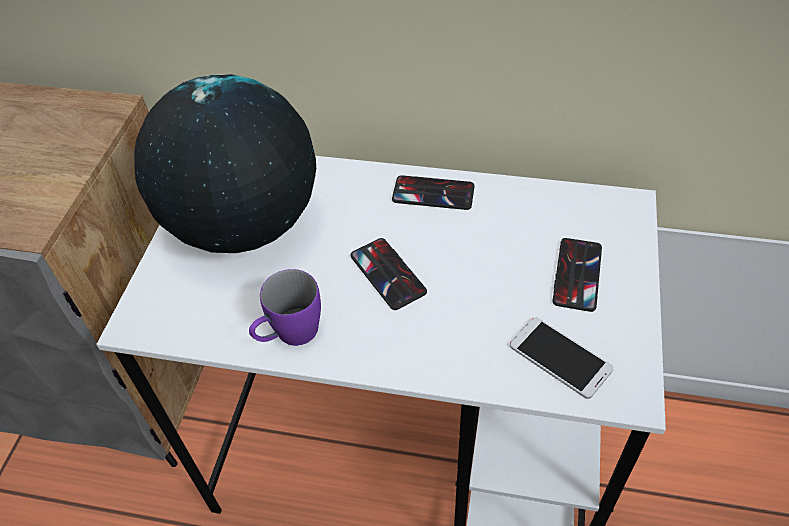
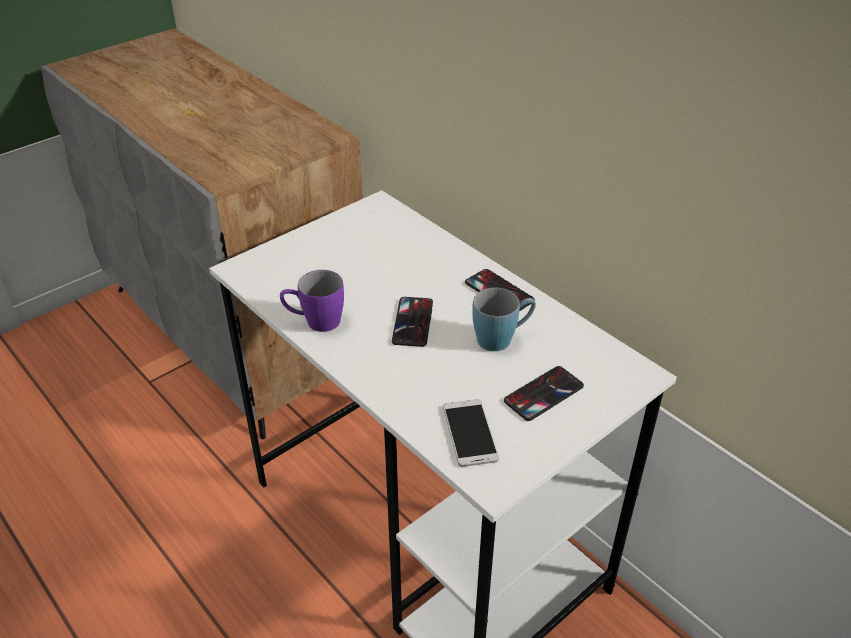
camera: 35 degrees right, 10 degrees down
globe [134,74,316,253] -> none
none -> blue mug [472,288,536,351]

